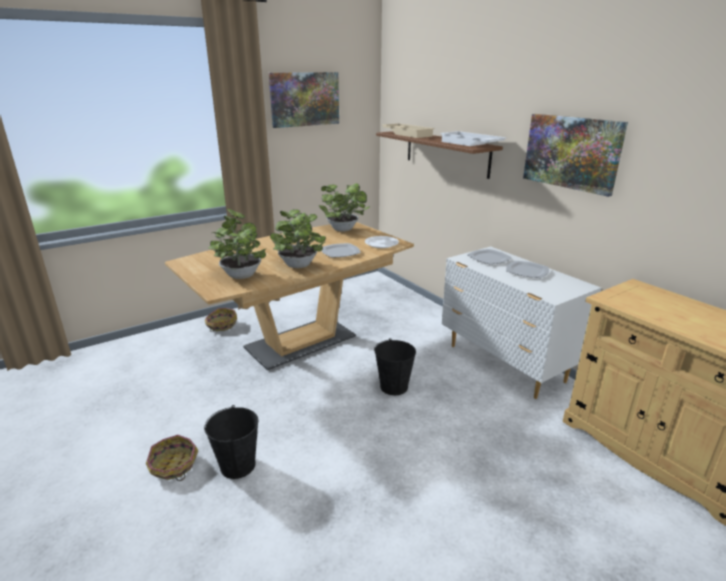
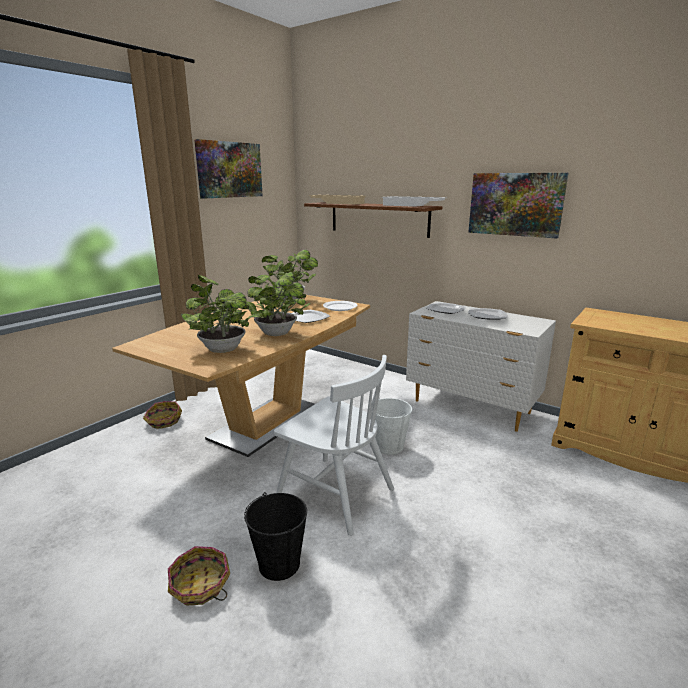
camera: 20 degrees left, 5 degrees down
black bucket [374,338,416,395] -> white bucket [375,397,412,455]
none -> white chair [274,355,394,536]

